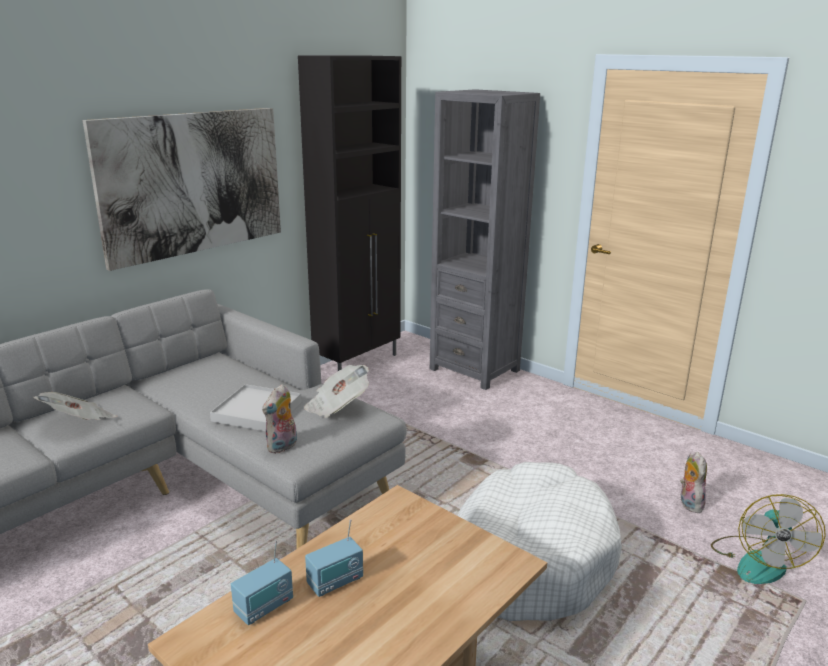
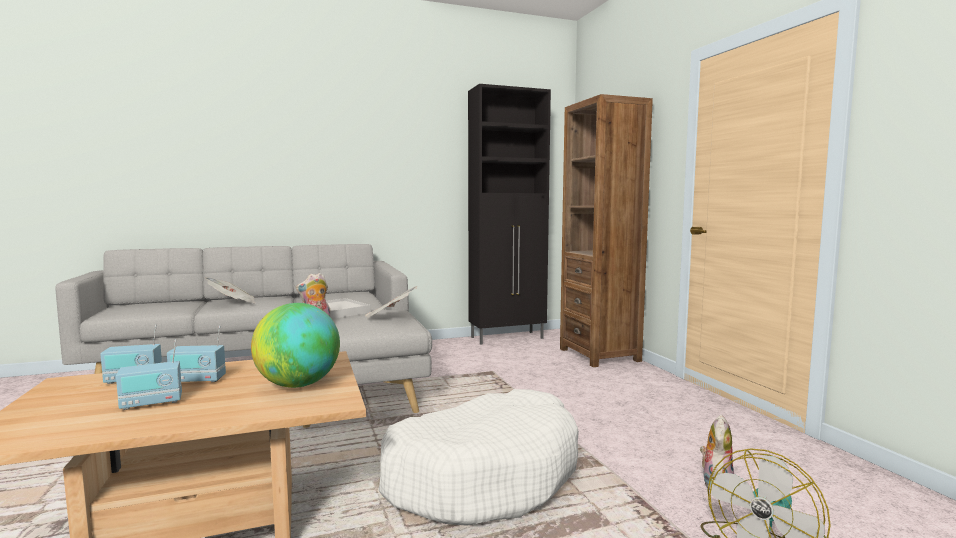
camera: 30 degrees right, 15 degrees down
picture [83,108,281,271] -> none
grey bookcase [430,89,540,390] -> brown bookcase [560,94,653,367]
none -> radio [116,339,182,410]
none -> globe [251,303,340,388]

